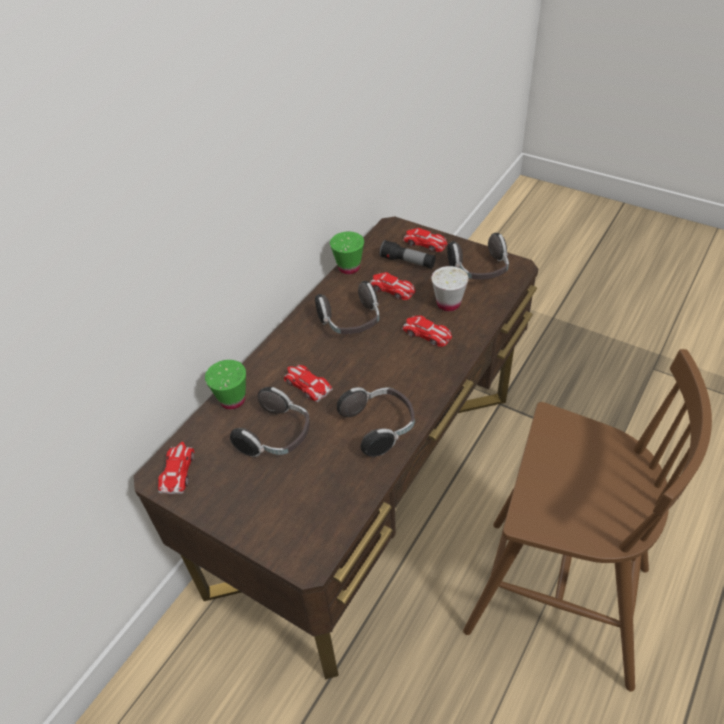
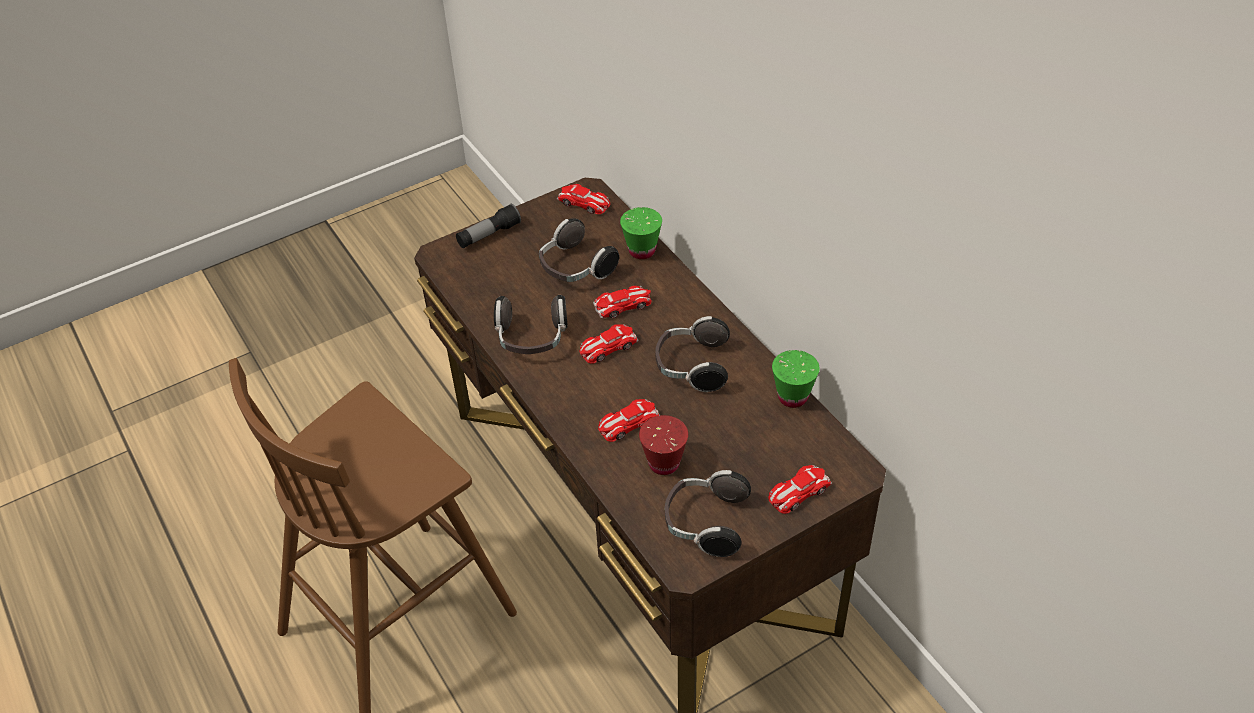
camera: 115 degrees right, 0 degrees up
toy car [370,272,415,300] -> toy car moved to [580,324,639,363]
flashlight [379,240,436,269] -> flashlight moved to [456,204,521,248]
white cup [431,266,469,312] -> red cup [639,415,688,475]

